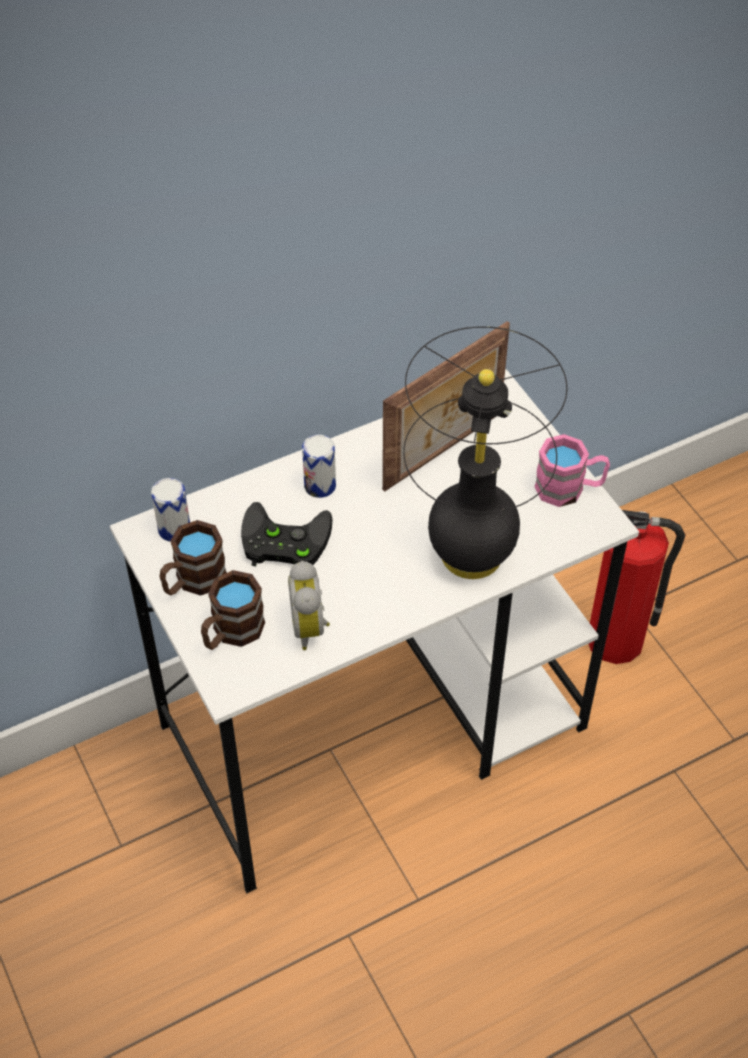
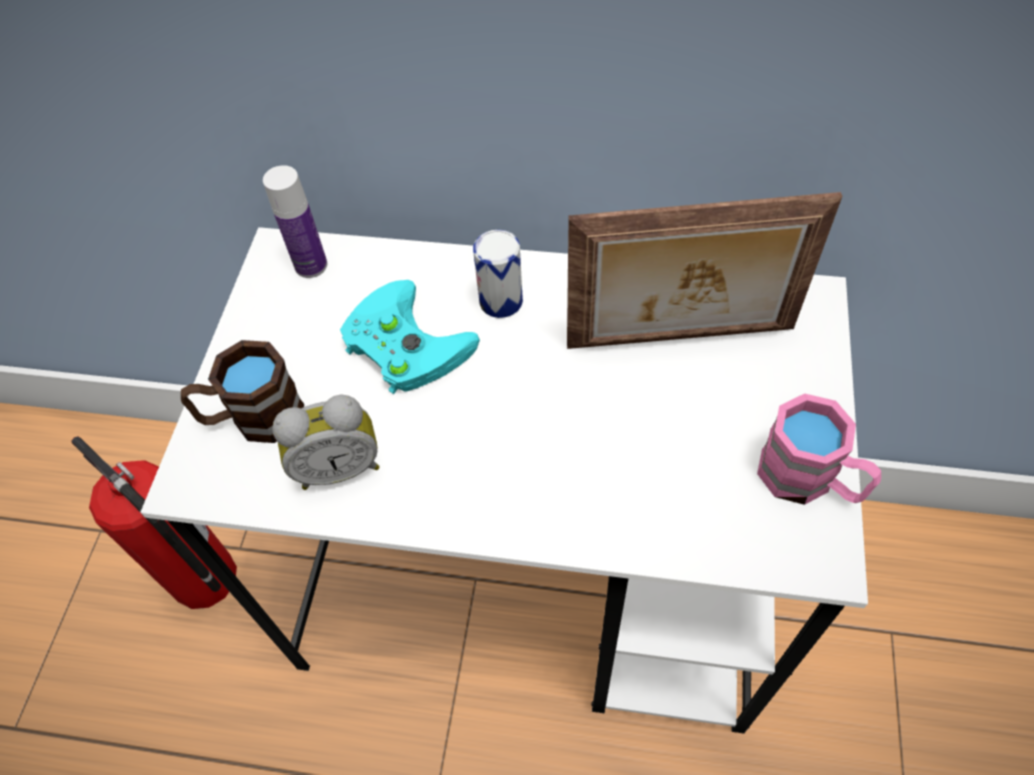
camera: 40 degrees right, 5 degrees up
can [151,478,190,541] -> bottle [263,165,327,278]
brown mug [159,520,227,596] -> none
black game controller [241,502,333,566] -> turquoise game controller [340,280,480,394]
alarm clock [288,561,330,650] -> alarm clock turned 135 degrees counterclockwise [272,395,379,490]
black table lamp [403,326,568,579] -> none
fire extinguisher [589,510,686,664] -> fire extinguisher moved to [71,436,237,609]

